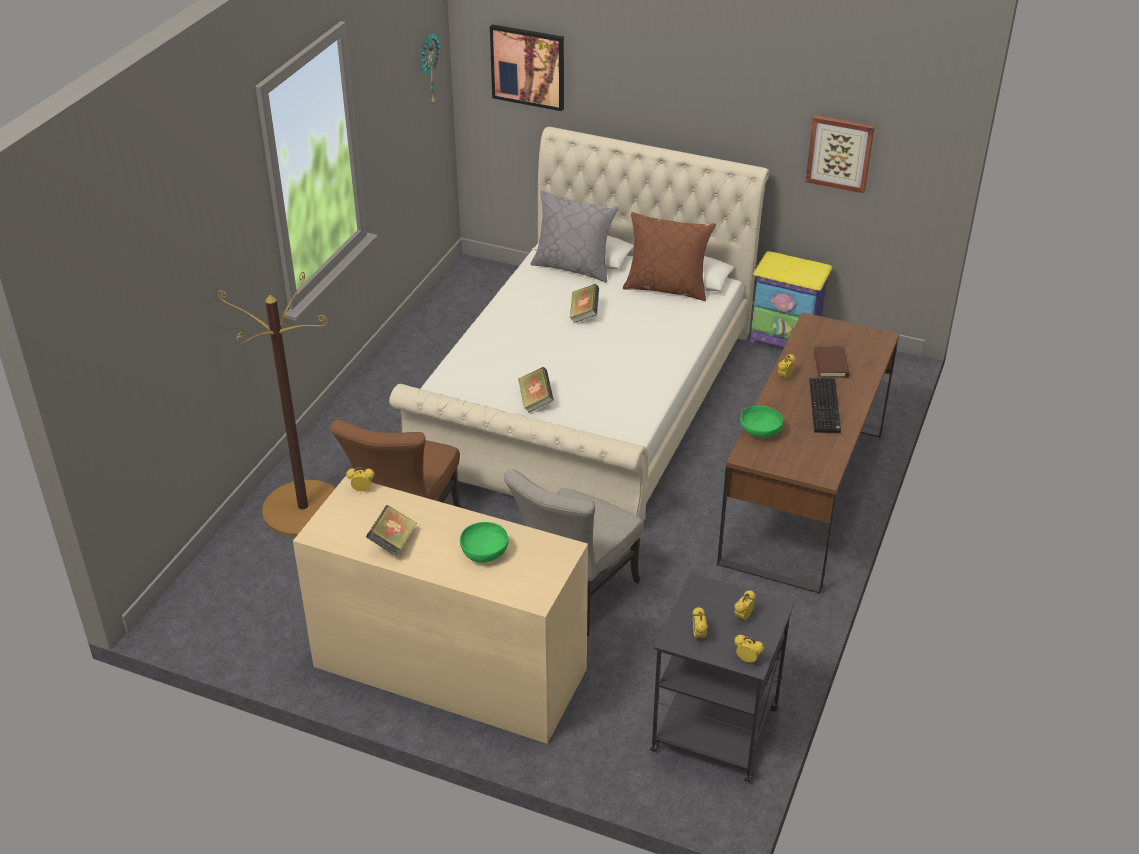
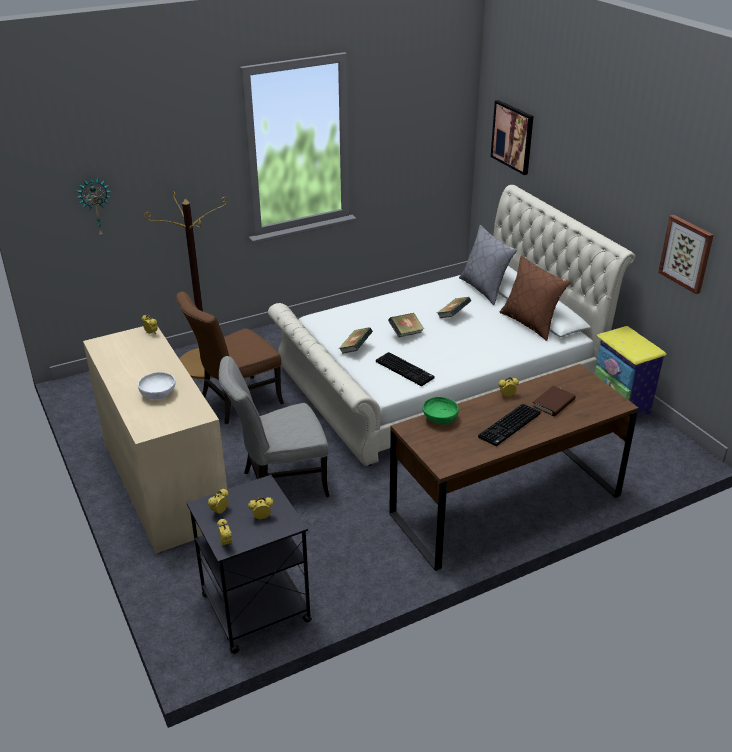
camera: 40 degrees right, 5 degrees down
book [366,505,417,556] -> book moved to [388,313,424,337]
wall clock [421,33,440,104] -> wall clock moved to [76,178,112,237]
green bowl [460,522,509,563] -> white bowl [138,372,176,399]
none -> keyboard [376,352,435,386]

